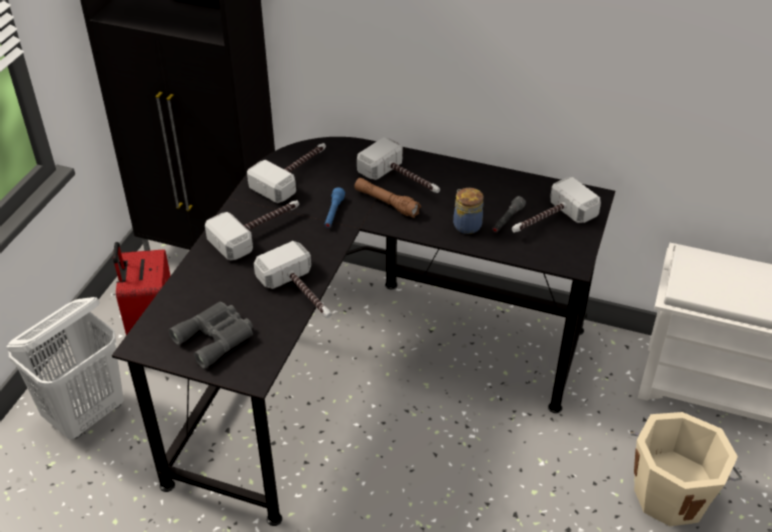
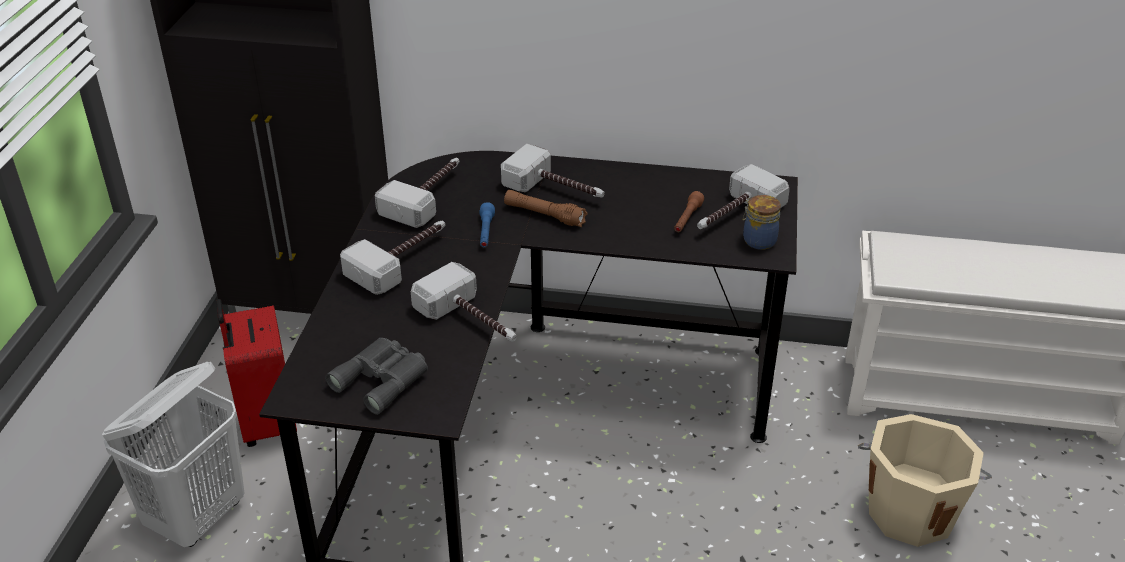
camera: 10 degrees left, 5 degrees down
jar [453,188,484,234] -> jar moved to [743,195,781,250]
grey flashlight [492,196,526,233] -> brown flashlight [674,191,704,232]

